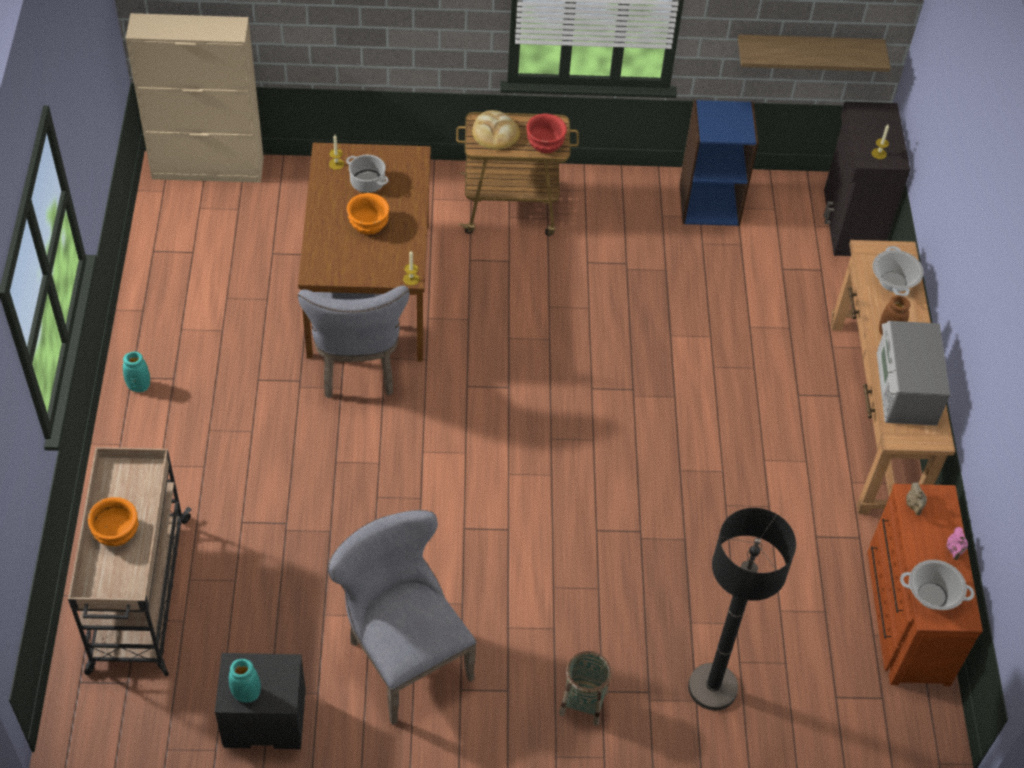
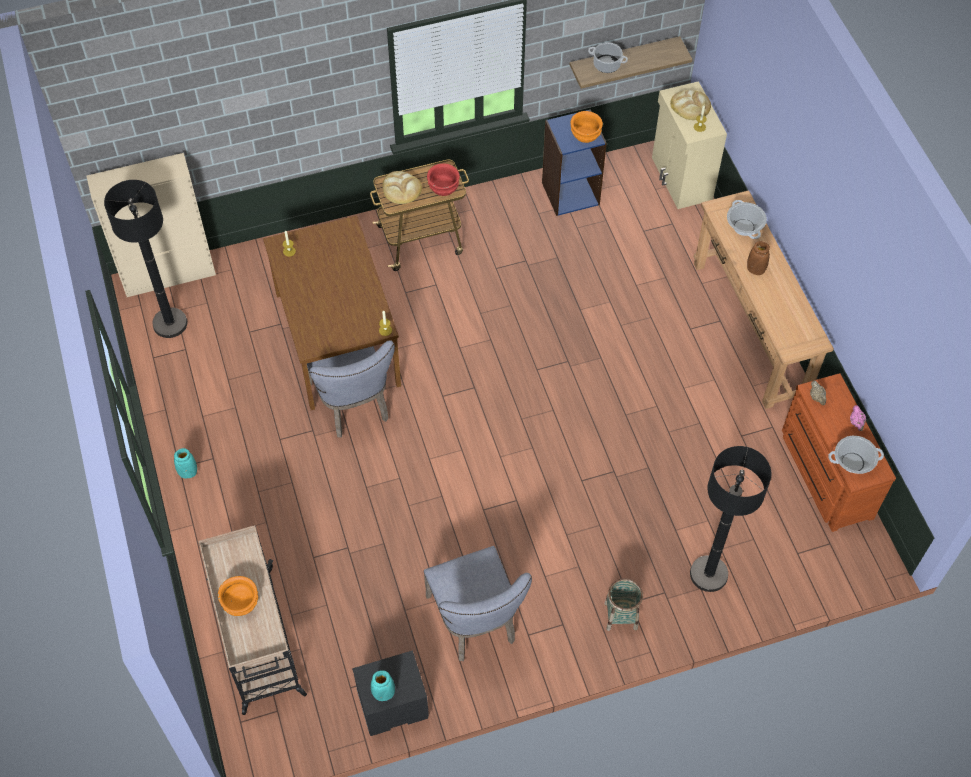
camera: 15 degrees left, 5 degrees up
grey chair [328,510,476,725] -> grey chair turned 150 degrees counterclockwise [424,546,532,661]
cooking pot [346,155,388,193] -> cooking pot moved to [588,42,628,73]
orange bowl [347,193,389,235] -> orange bowl moved to [571,111,603,143]
black cabinet [824,101,910,256] -> beige cabinet [652,81,727,209]
microwave [876,321,950,426] -> none
none -> black floor lamp [104,180,187,338]
none -> bread [670,90,711,120]

